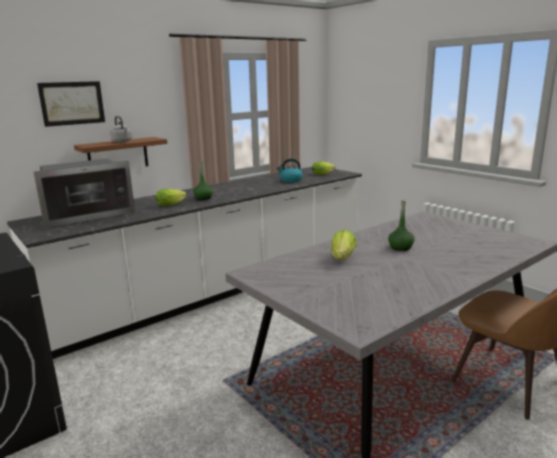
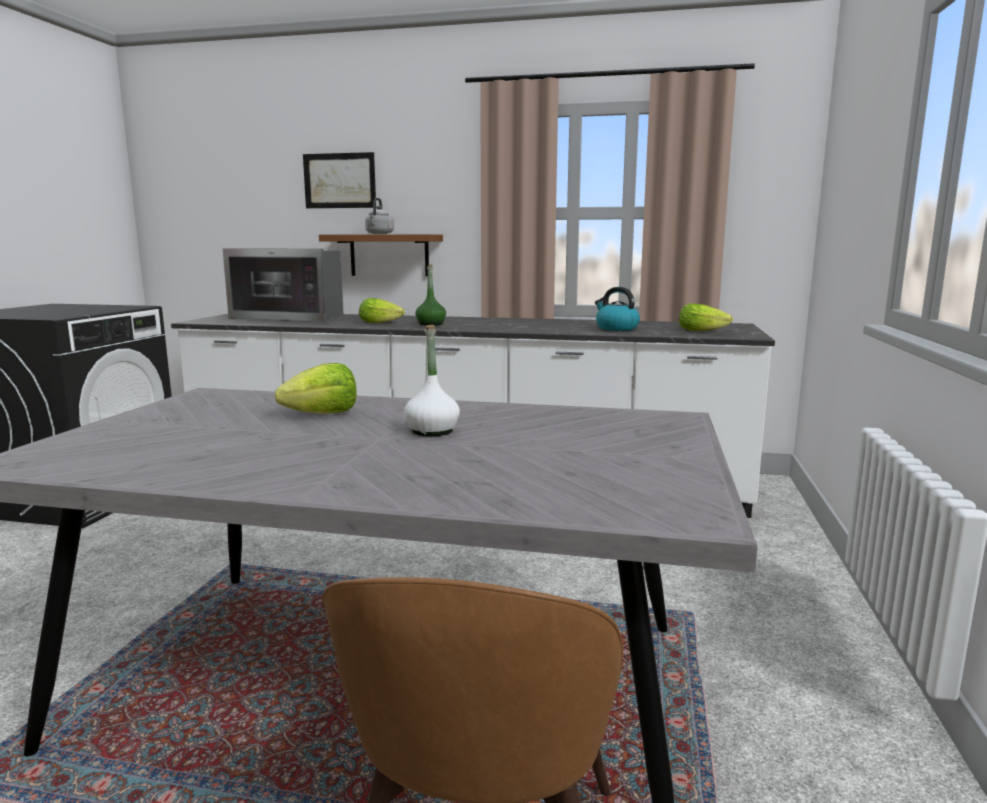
camera: 50 degrees right, 5 degrees down
green bottle [388,200,415,251] -> white bottle [404,325,460,436]

